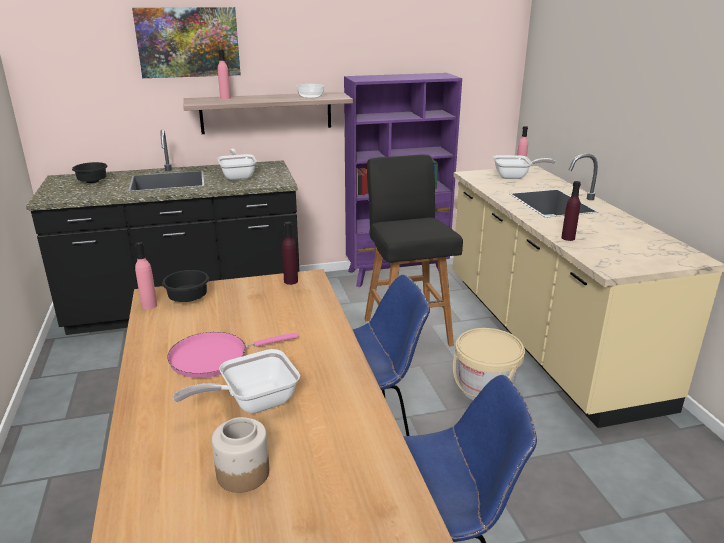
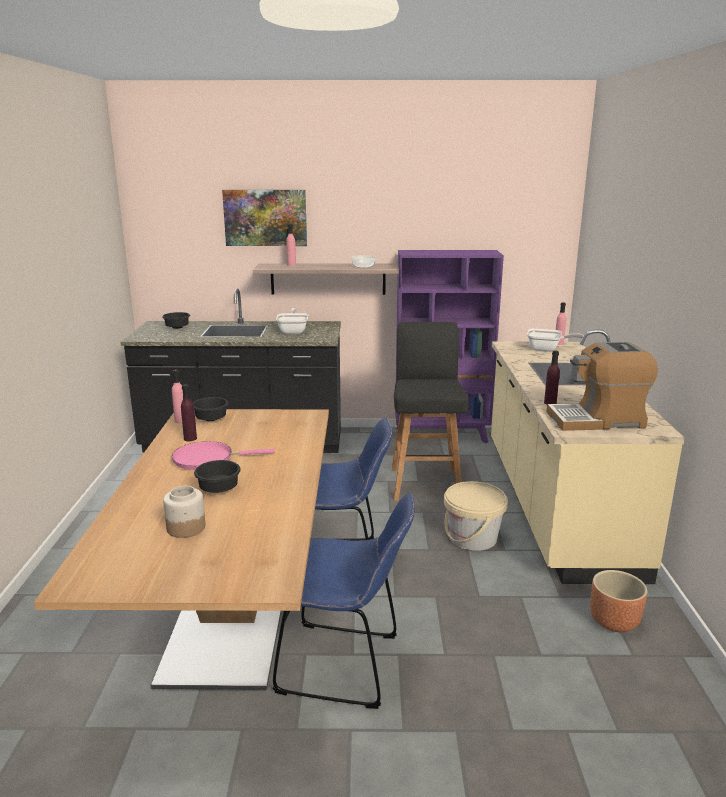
camera: 15 degrees right, 5 degrees down
frying pan [173,349,300,413] -> black bowl [194,460,241,493]
purple bottle [282,222,298,285] -> purple bottle moved to [181,384,197,441]
none -> coffee machine [546,342,658,431]
none -> brown planter [590,570,647,632]

